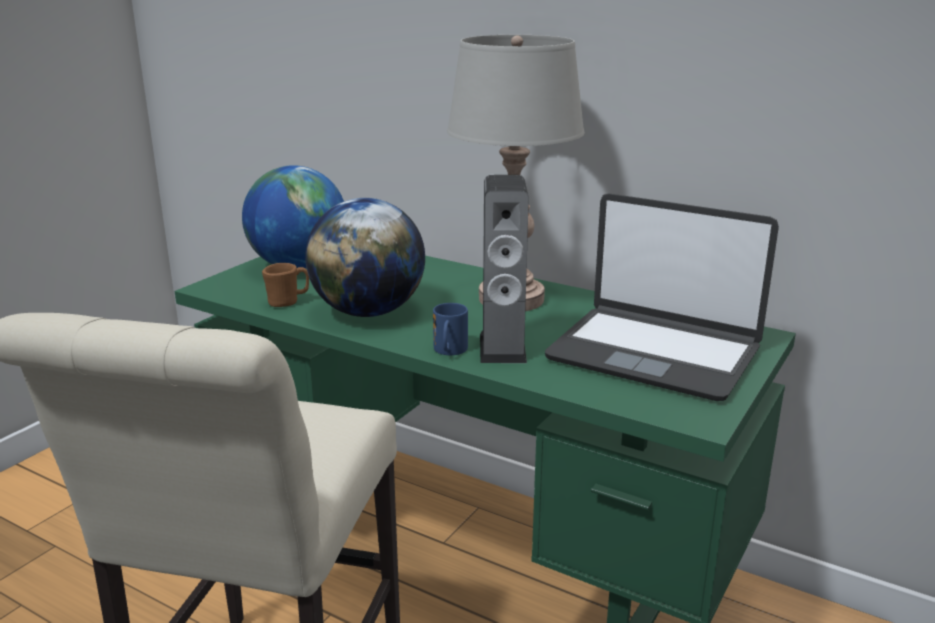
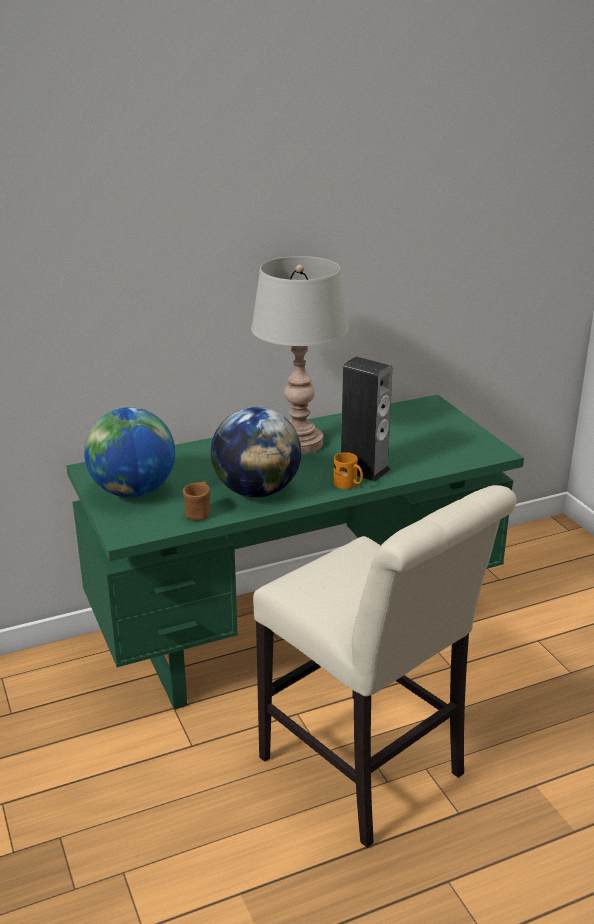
camera: 55 degrees left, 5 degrees up
blue mug [433,303,468,355] -> orange mug [333,452,363,489]
laptop [545,193,779,401] -> none

